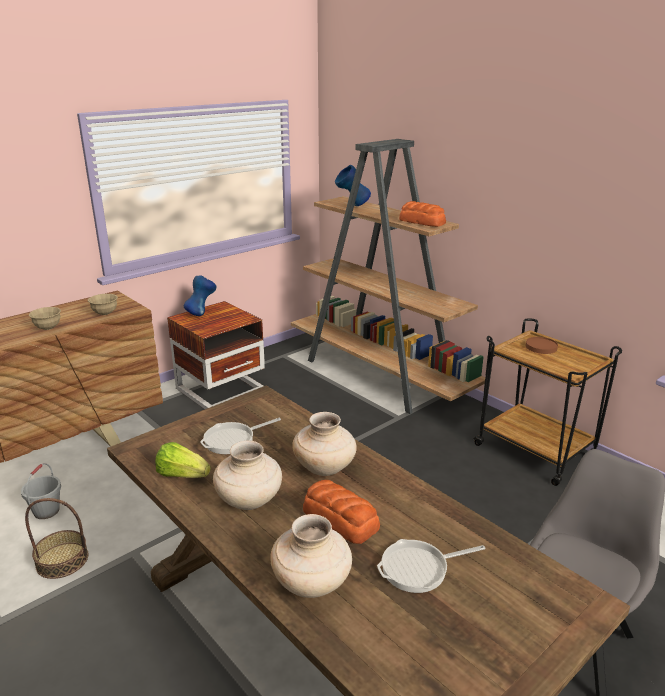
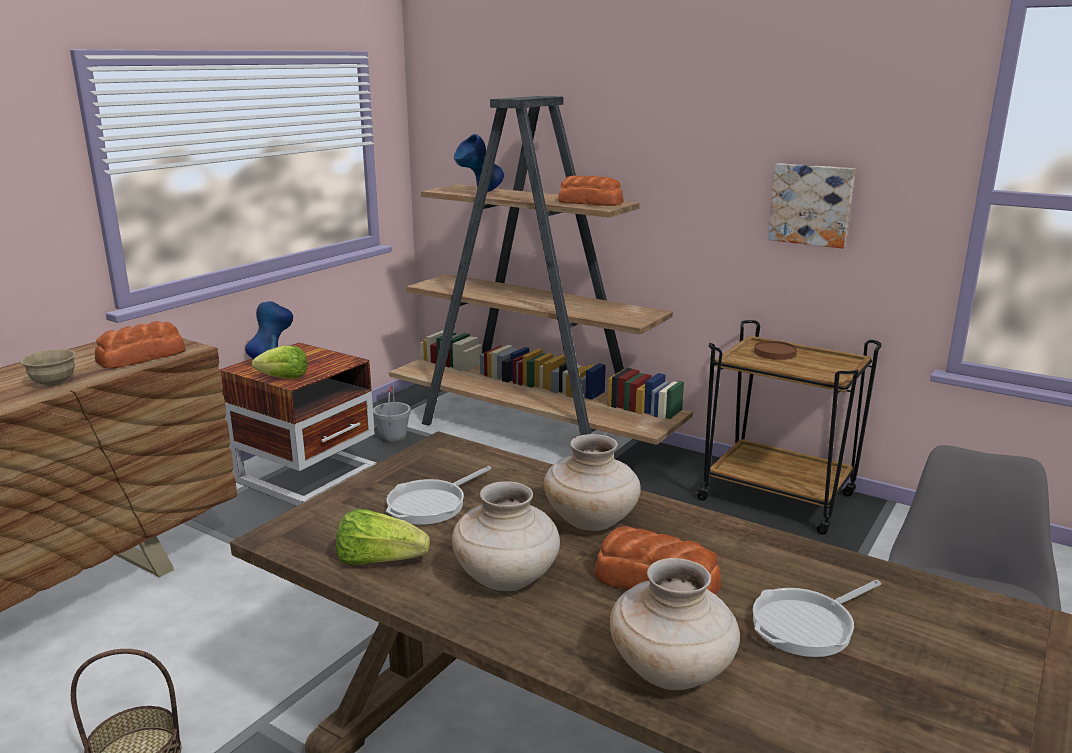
camera: 15 degrees left, 5 degrees down
grey bucket [21,463,61,519] -> grey bucket moved to [373,385,411,443]
beige bowl [88,294,118,315] -> bread [95,321,185,369]
none -> lettuce [252,346,308,378]
none -> picture [768,163,855,249]

